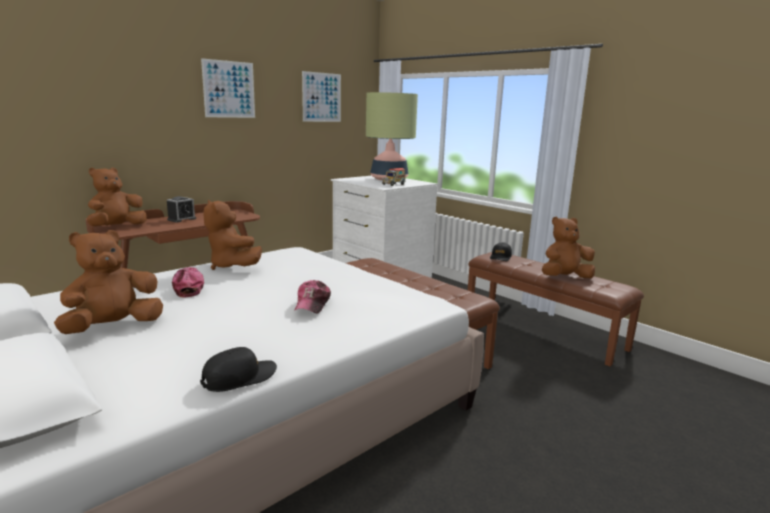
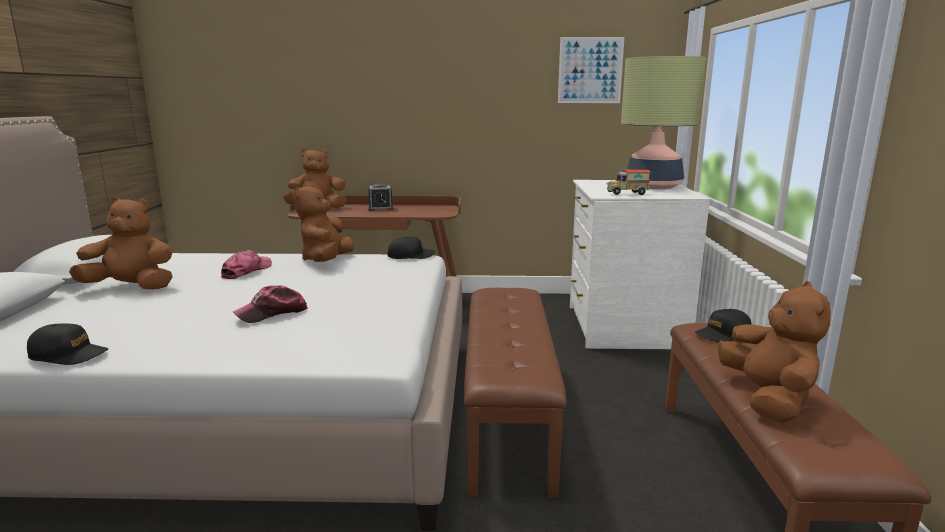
camera: 45 degrees right, 0 degrees up
picture [201,58,255,118] -> none
brown plush toy [542,217,595,279] -> brown plush toy turned 60 degrees clockwise [718,281,831,423]
none -> black cap [387,237,435,259]

